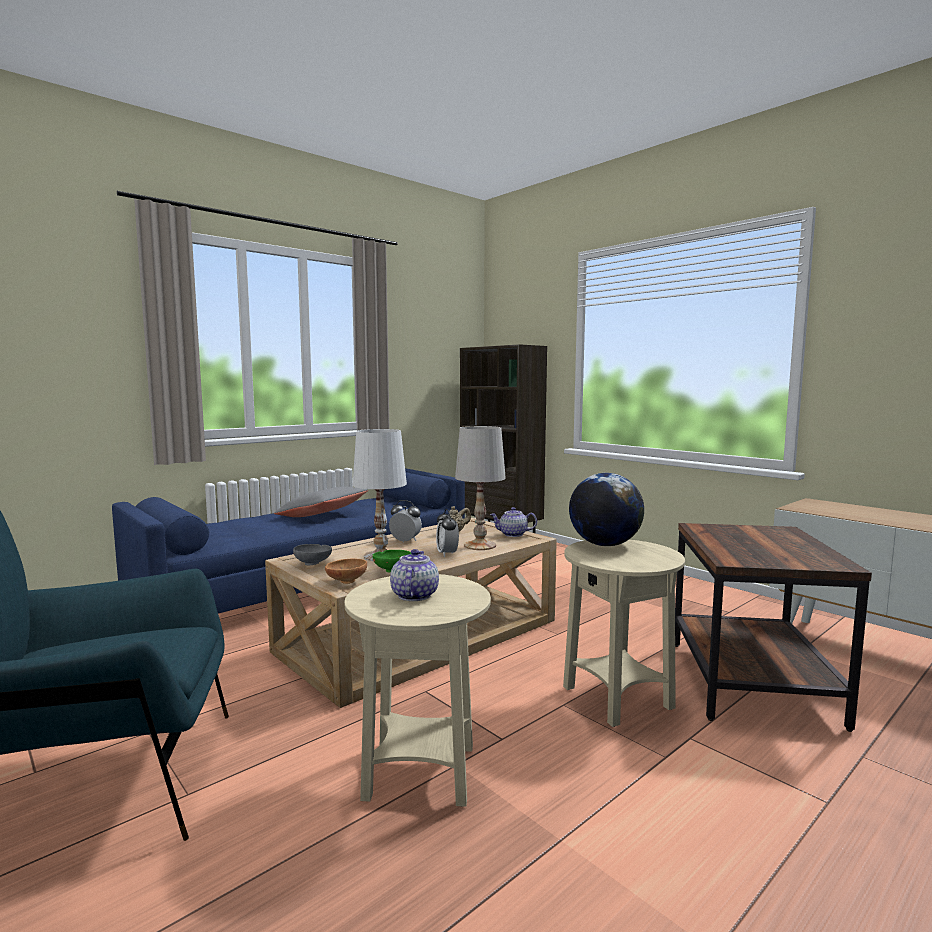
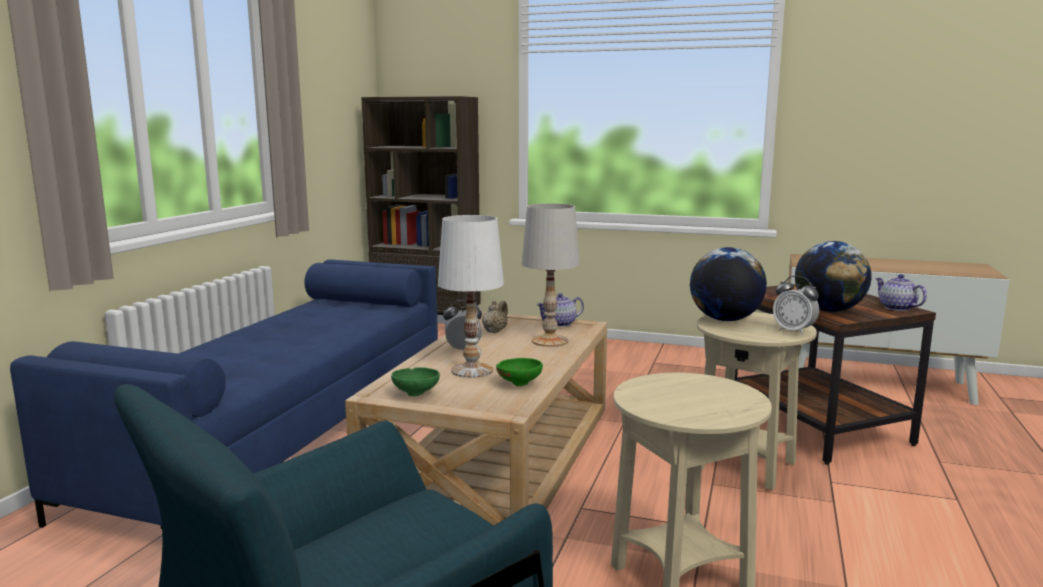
camera: 30 degrees left, 5 degrees up
grey pillow [274,486,368,517] -> none
grey bowl [293,544,332,565] -> green bowl [391,367,440,396]
brown bowl [325,558,367,584] -> none
teapot [390,549,439,601] -> teapot moved to [875,274,927,311]
alarm clock [436,509,459,557] -> alarm clock moved to [773,276,819,335]
none -> globe [795,241,872,312]

